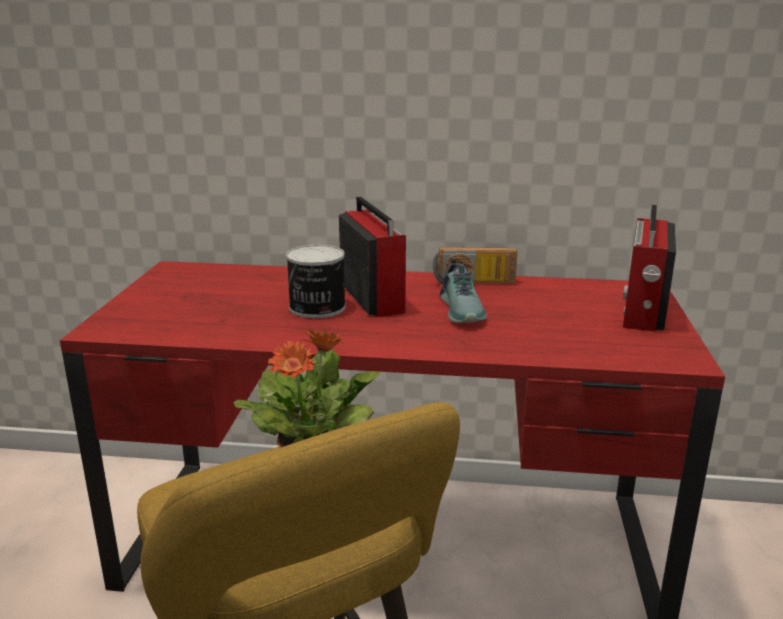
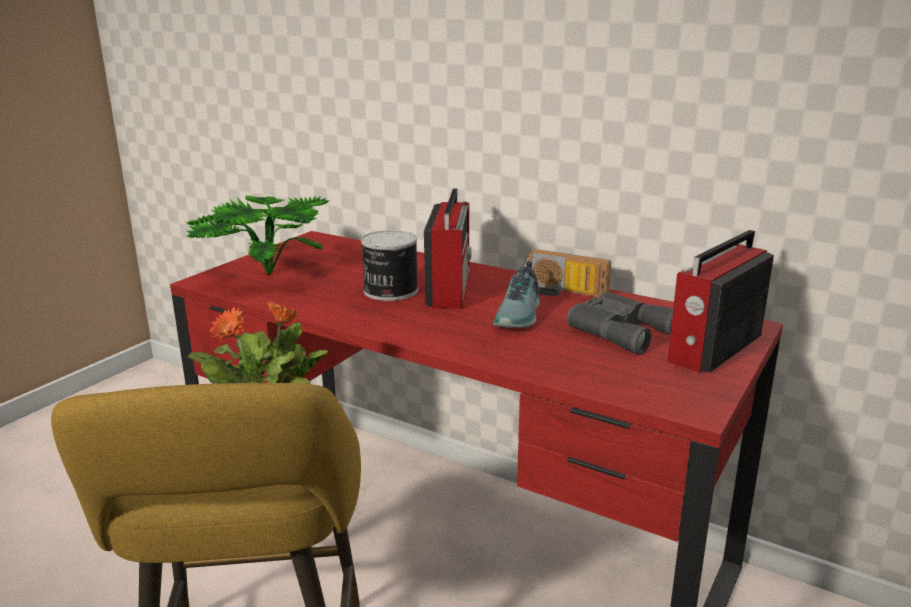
camera: 25 degrees right, 0 degrees up
none -> potted plant [186,195,330,274]
none -> grey binoculars [567,292,673,355]

